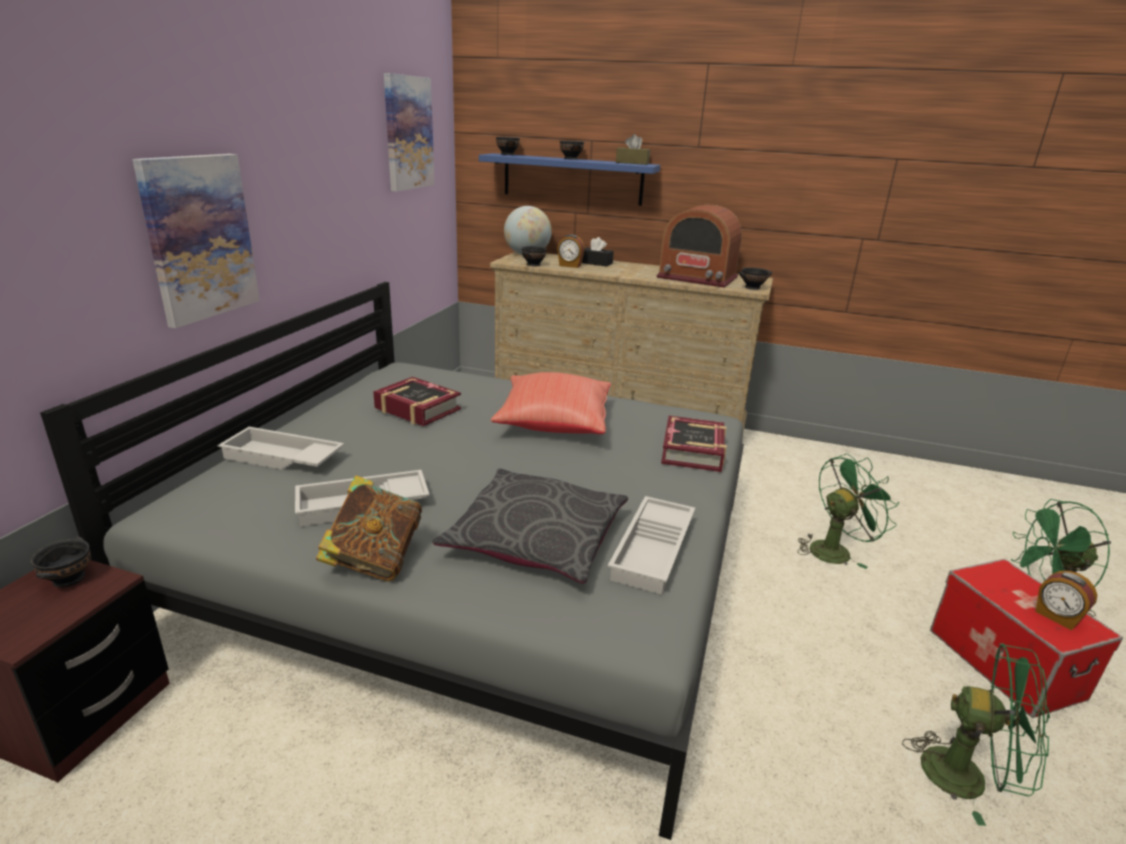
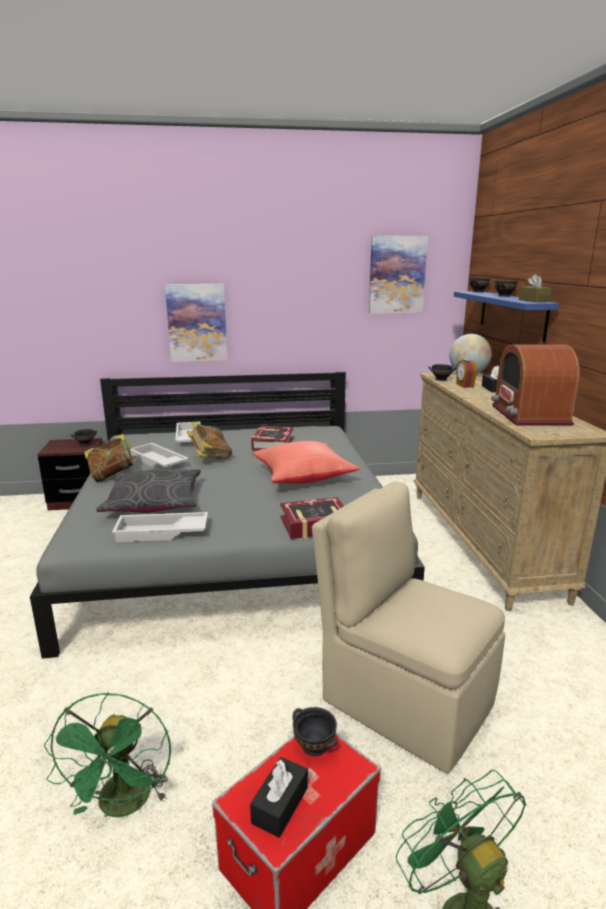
camera: 65 degrees right, 5 degrees down
black bowl [739,267,772,290] -> black bowl moved to [293,707,338,756]
green fan [798,454,899,569] -> beige chair [312,481,505,773]
alarm clock [1035,571,1097,630] -> black tissue box [250,757,308,838]
none -> book [187,422,232,460]

